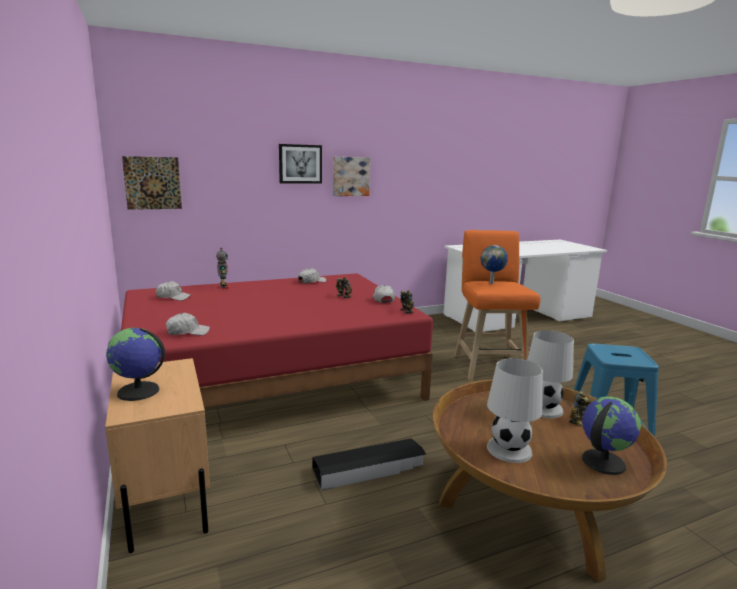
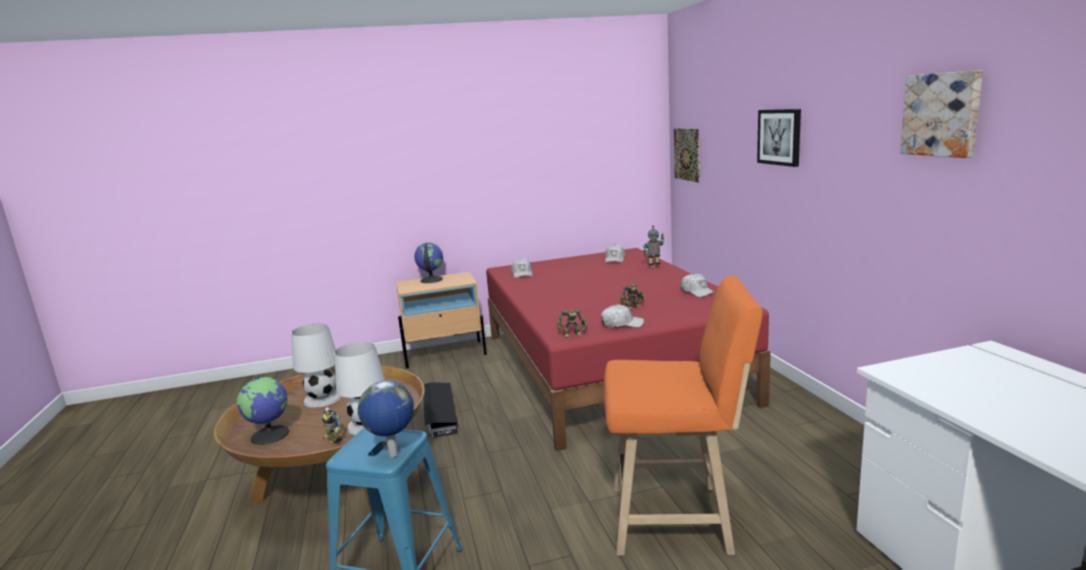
camera: 100 degrees right, 0 degrees up
picture [333,157,370,196] -> picture moved to [900,70,983,158]
globe [481,245,508,284] -> globe moved to [358,381,414,457]

